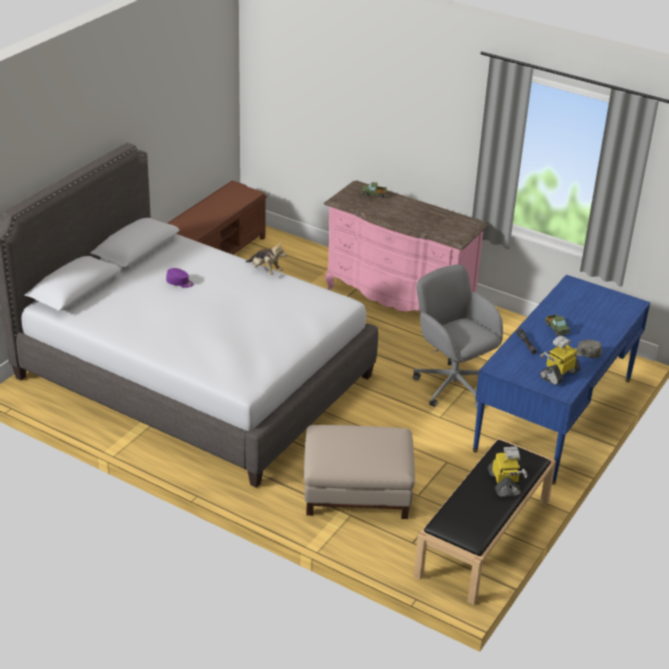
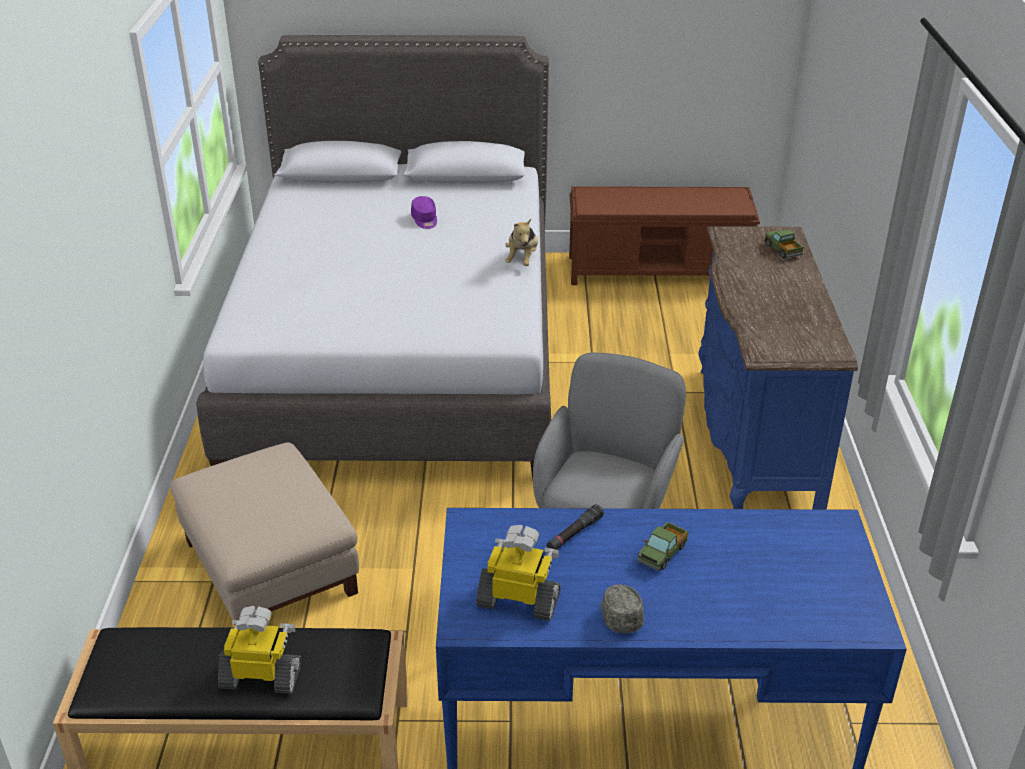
camera: 60 degrees right, 0 degrees up
pink dresser [323,180,488,311] -> blue dresser [699,226,858,510]
toy robot [488,446,528,497] -> toy robot turned 135 degrees counterclockwise [218,606,301,694]

